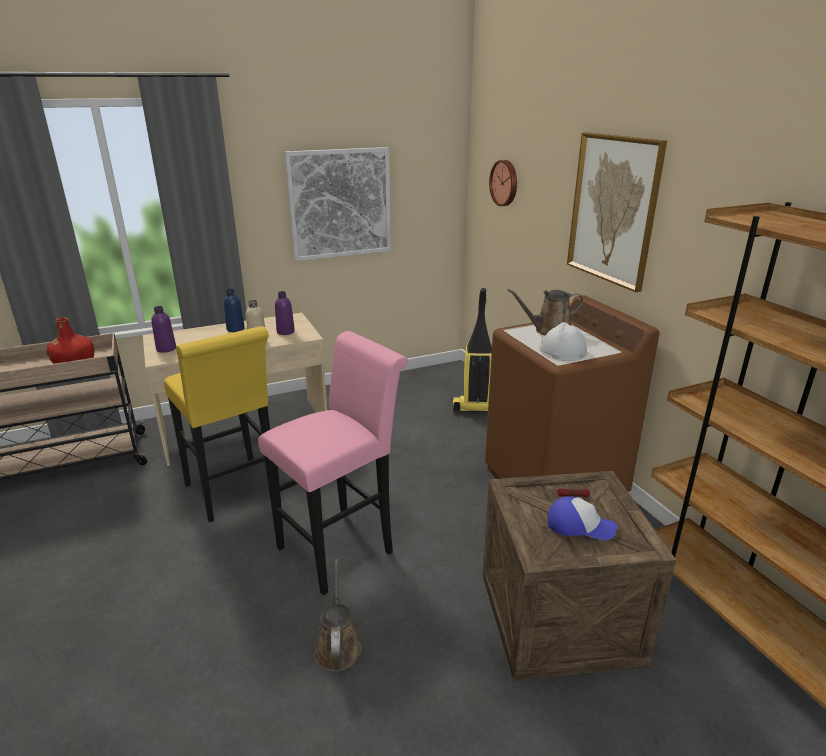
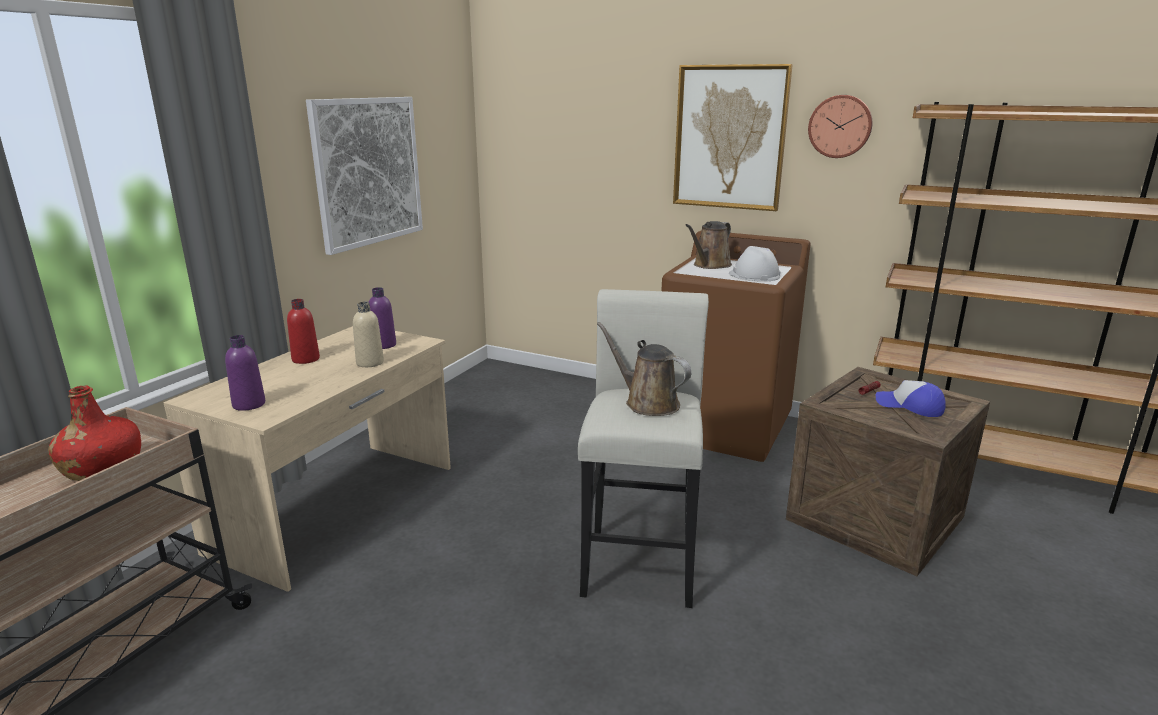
camera: 40 degrees left, 5 degrees down
yellow stool [164,326,270,523] -> none
blue bottle [224,289,245,332] -> red bottle [287,299,320,364]
pink stool [258,331,408,595] -> white stool [578,289,709,608]
brown watering can [315,559,361,672] -> brown watering can moved to [597,322,691,416]
vacuum cleaner [452,288,492,413] -> none
wall clock [489,160,517,206] -> wall clock moved to [808,95,872,158]
cap [547,497,617,540] -> cap turned 120 degrees counterclockwise [876,380,946,417]

